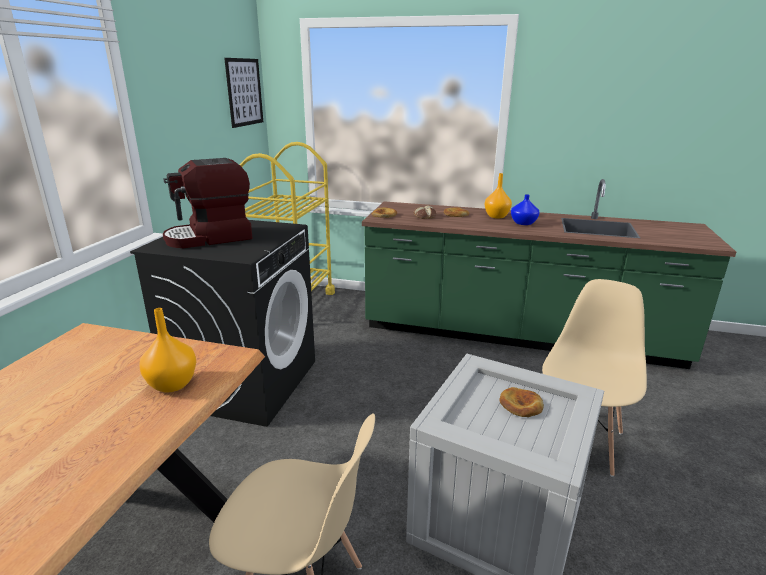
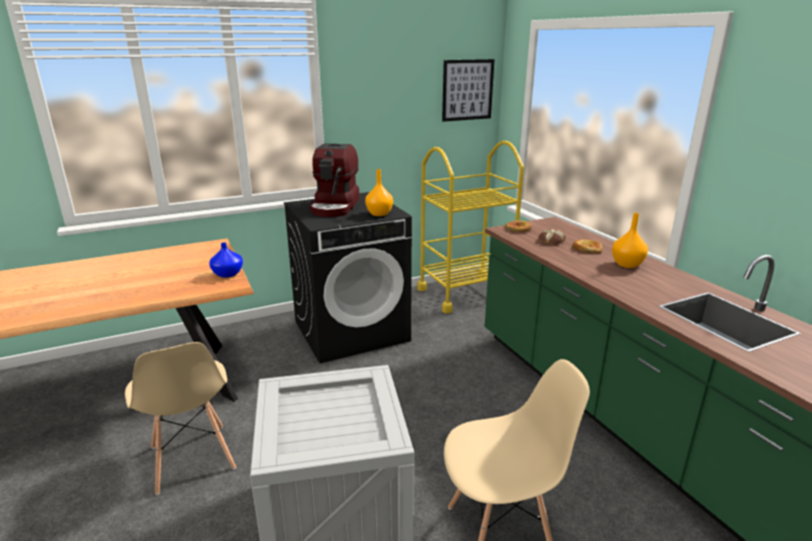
camera: 50 degrees right, 0 degrees up
orange vase [139,308,197,393] -> orange vase moved to [365,169,393,216]
coffee machine [163,158,252,248] -> coffee machine turned 105 degrees counterclockwise [309,144,359,217]
bread [499,387,544,417] -> none
blue vase [511,194,540,225] -> blue vase moved to [209,242,243,278]

